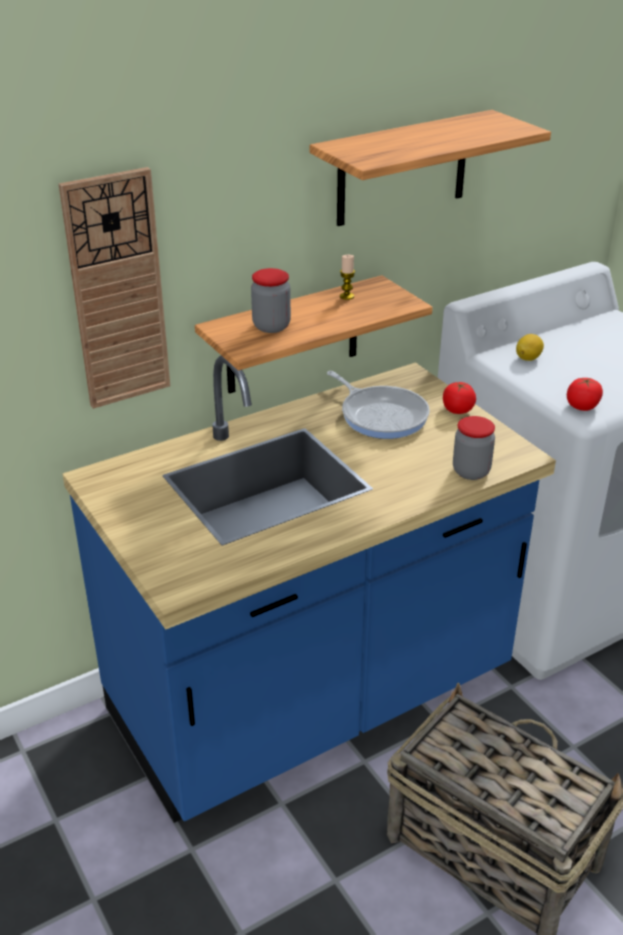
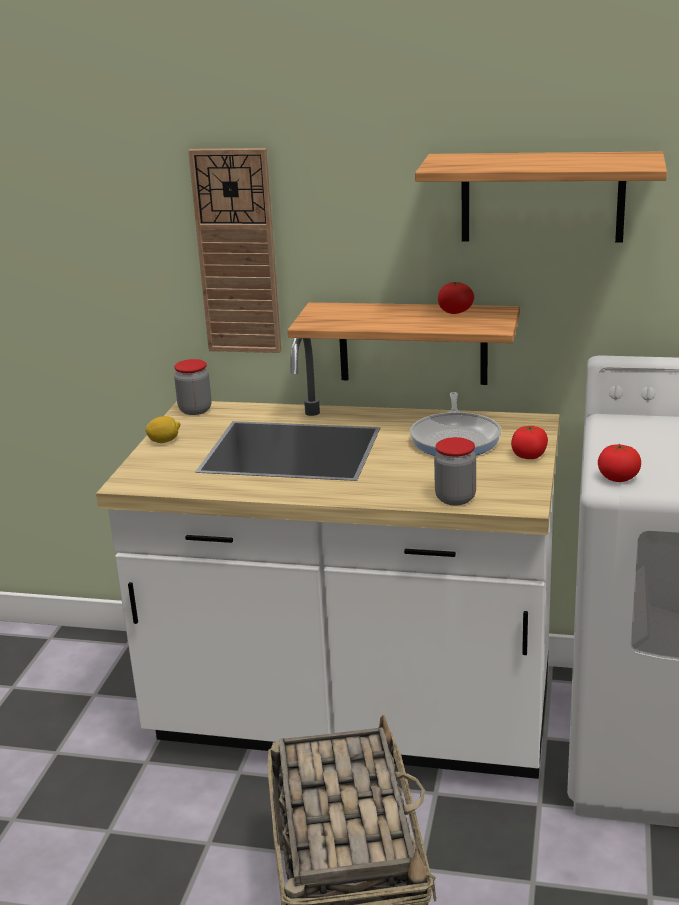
camera: 45 degrees right, 10 degrees down
blue counter [62,356,556,823] -> white counter [96,338,560,779]
jar [251,268,291,333] -> jar moved to [174,359,211,415]
candle [340,255,355,300] -> tomato [438,282,474,314]
lemon [516,334,544,361] -> lemon moved to [145,416,180,443]

